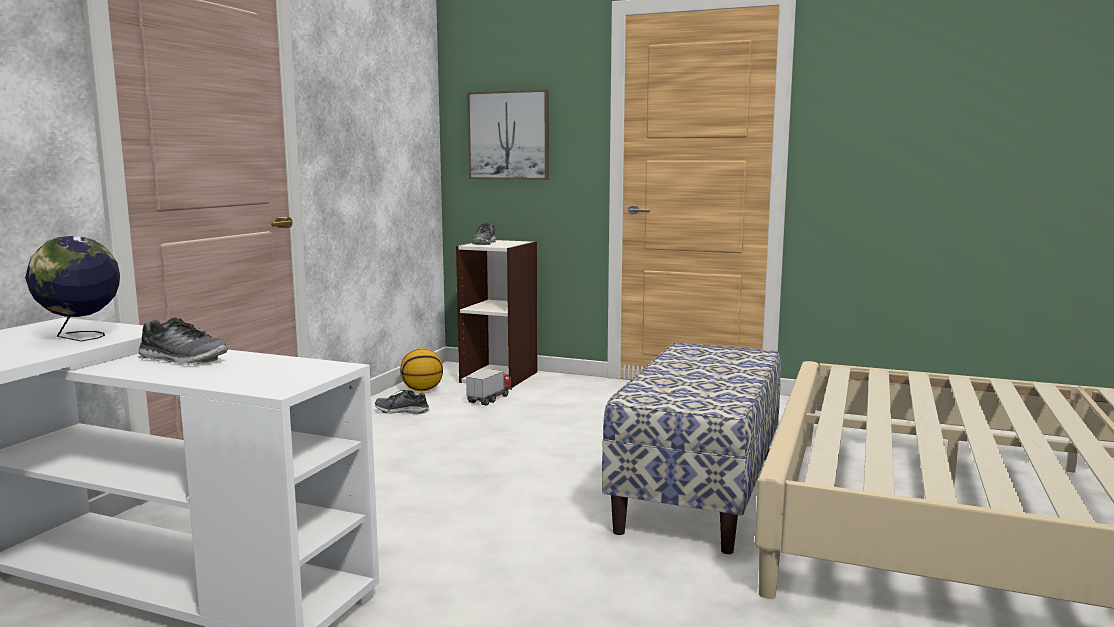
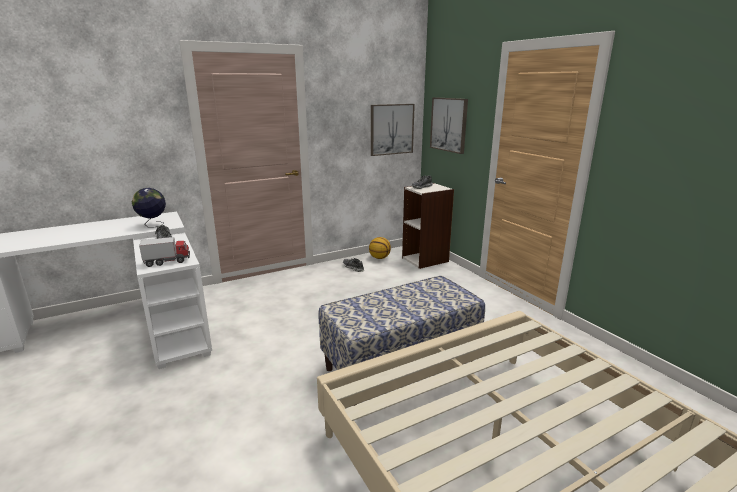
camera: 40 degrees right, 10 degrees up
toy truck [466,369,512,406] -> toy truck moved to [139,237,190,267]
none -> picture [371,104,415,156]

